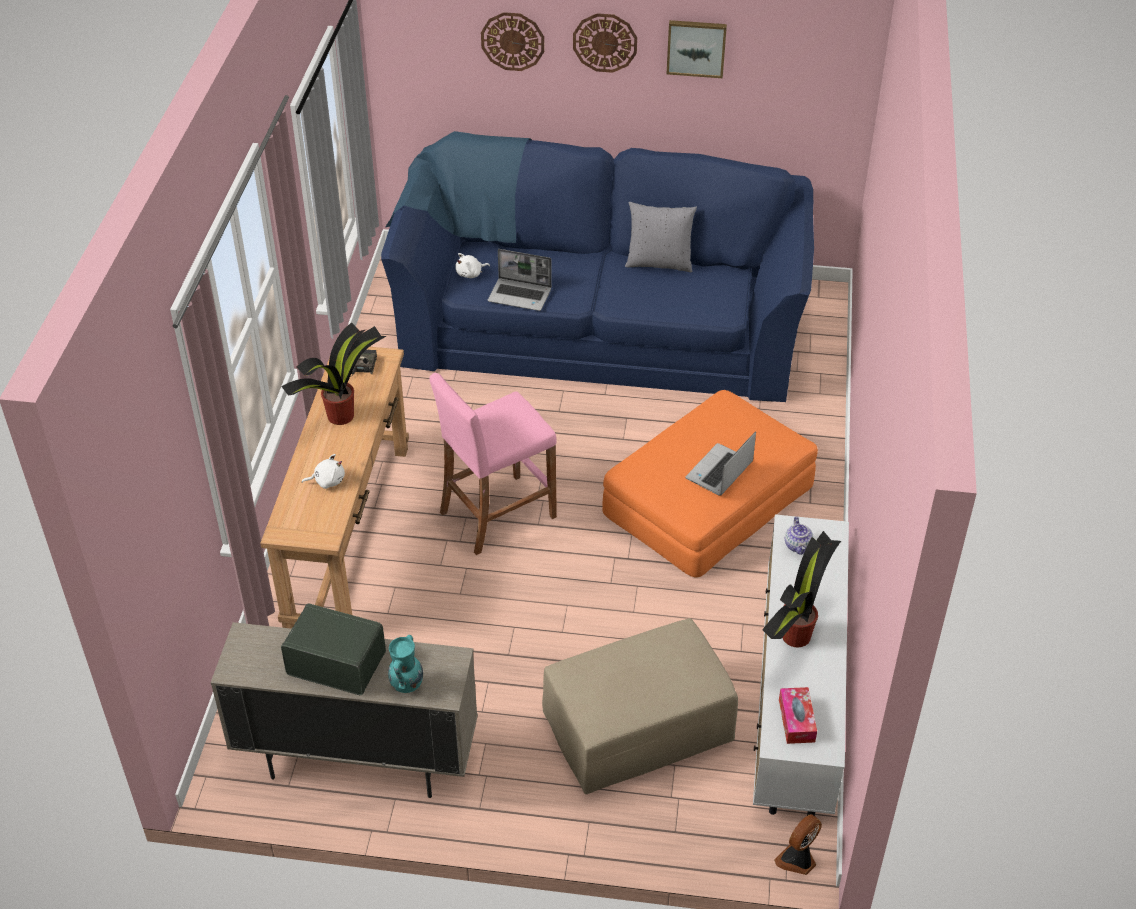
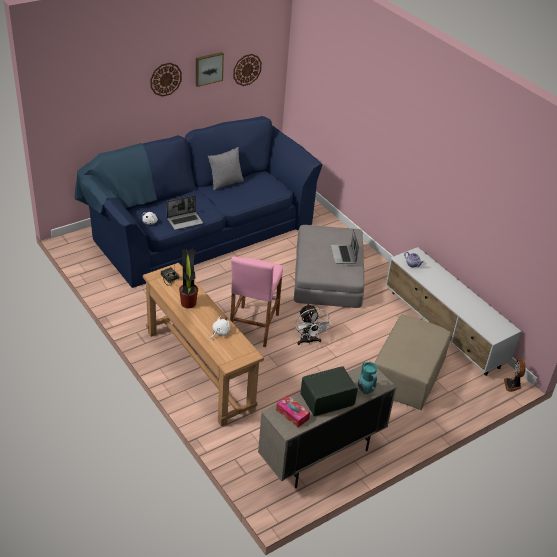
camera: 45 degrees left, 5 degrees down
wall clock [481,12,544,71] -> wall clock moved to [233,54,262,86]
orange ottoman [602,390,818,577] -> grey ottoman [294,225,364,308]
potted plant [762,531,841,647] -> none
tissue box [779,687,817,744] -> tissue box moved to [276,396,310,427]
none -> white fan [295,304,332,345]

